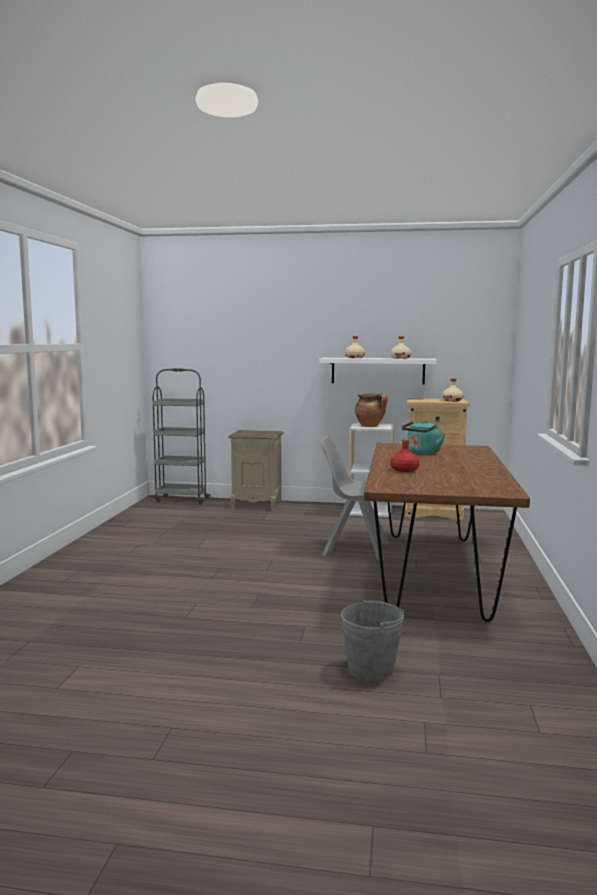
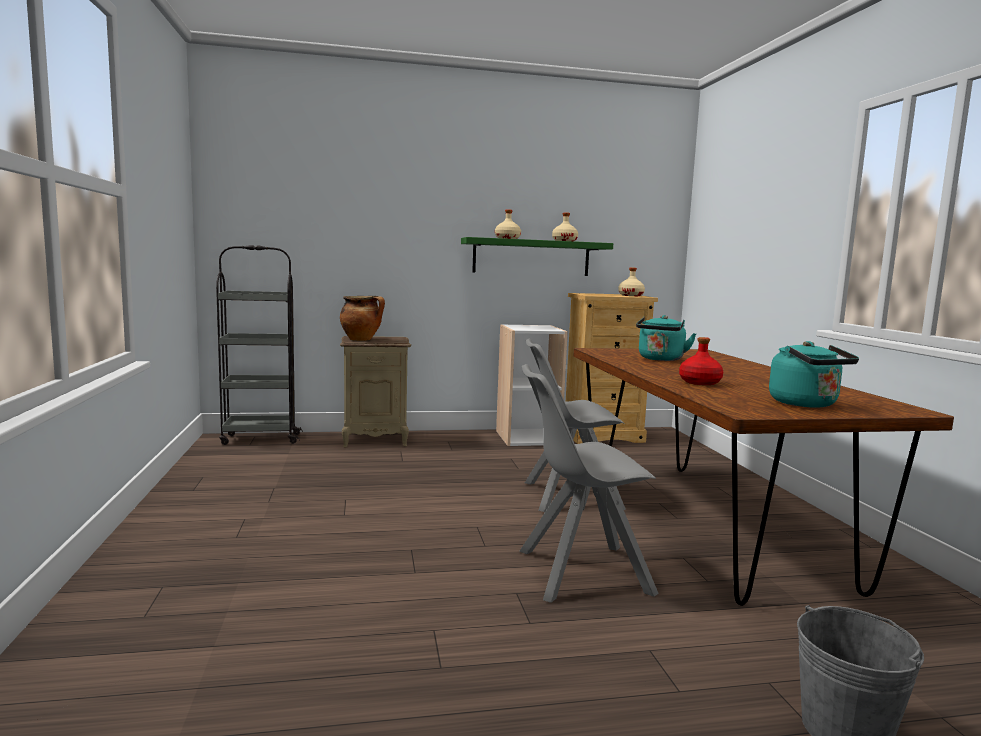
camera: 20 degrees left, 0 degrees up
white shelf [319,358,437,385] -> green shelf [461,237,613,276]
cooking pot [355,394,388,427] -> cooking pot moved to [340,296,385,341]
none -> grey chair [519,364,659,603]
none -> turquoise kettle [769,341,859,408]

